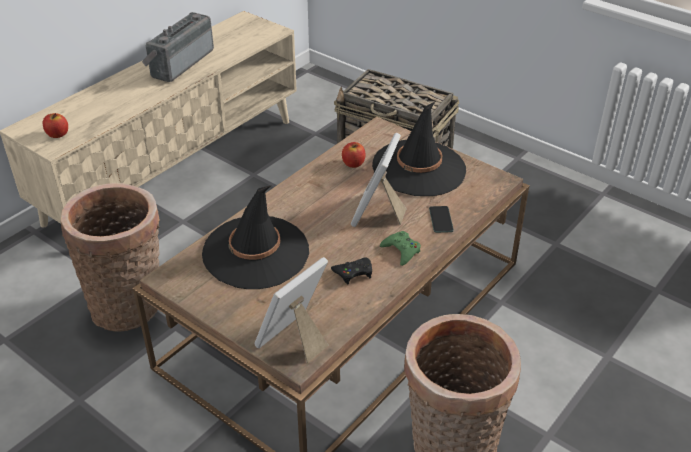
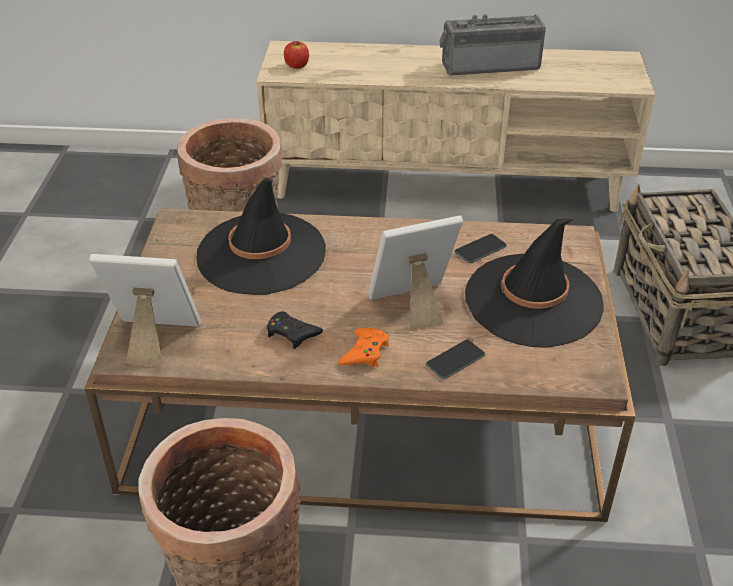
camera: 55 degrees right, 0 degrees up
apple [342,142,366,168] -> phone [454,234,507,263]
green game controller [380,231,421,266] -> orange game controller [338,328,389,367]

